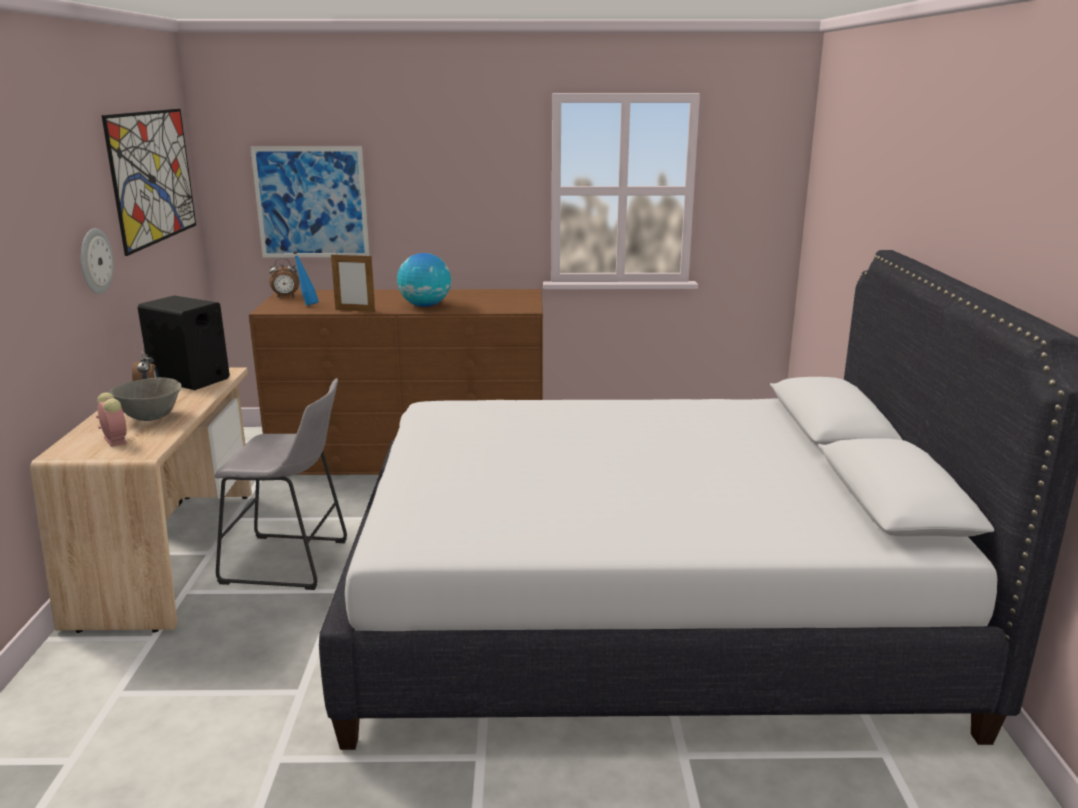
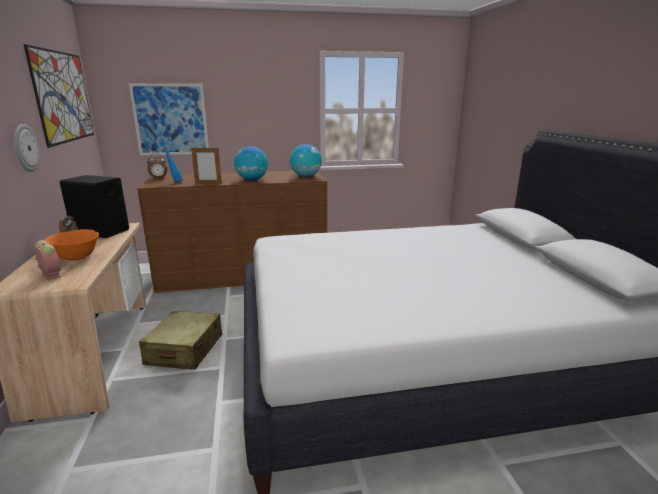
camera: 10 degrees left, 0 degrees up
grey bowl [110,377,181,421] -> orange bowl [44,229,99,260]
grey stool [215,378,347,590] -> beige suitcase [139,311,222,370]
none -> globe [290,144,322,177]

